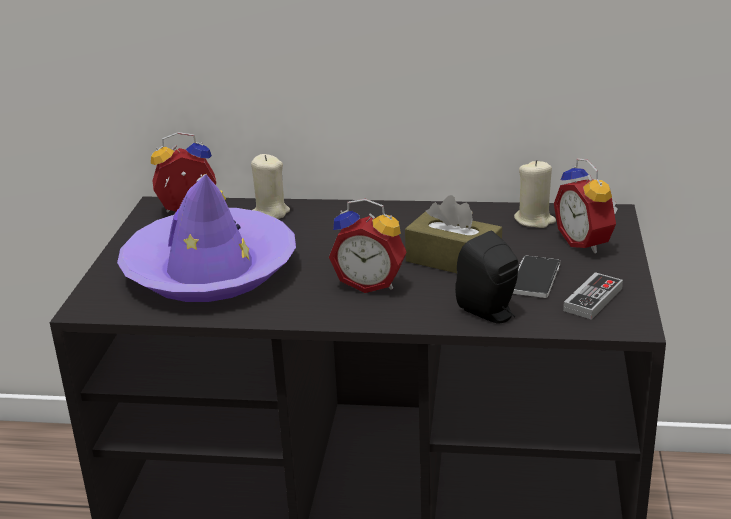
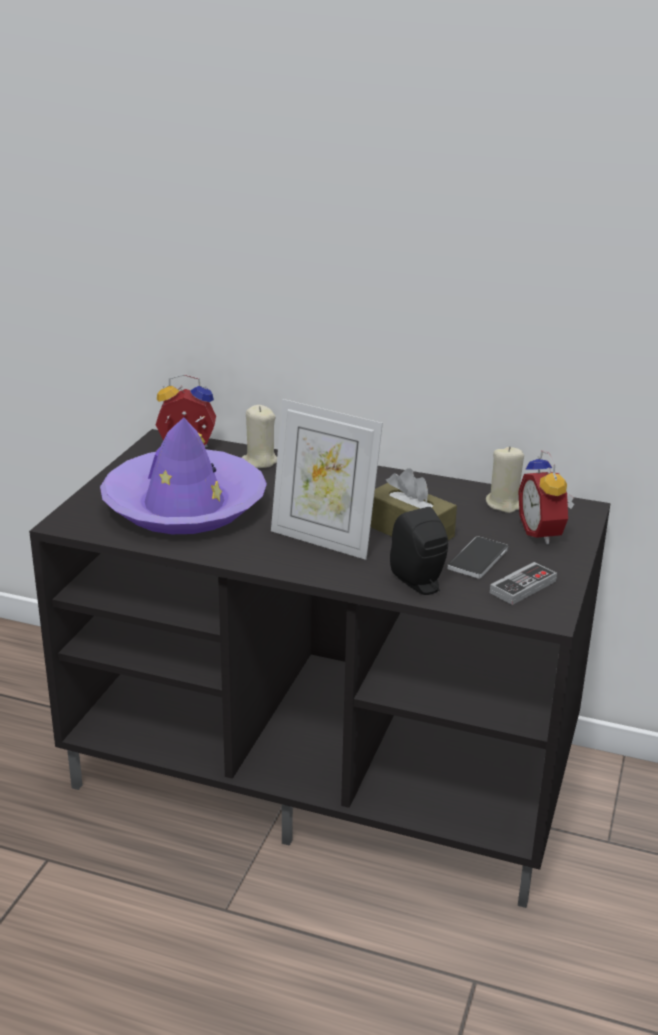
camera: 10 degrees right, 0 degrees up
alarm clock [329,199,407,293] -> picture frame [271,399,383,560]

